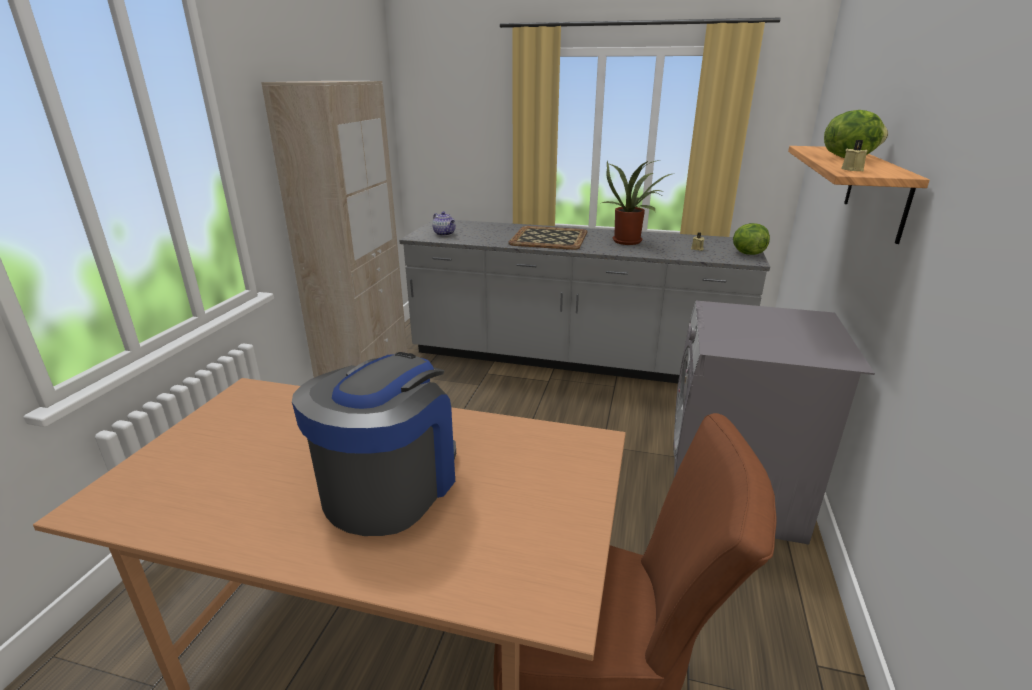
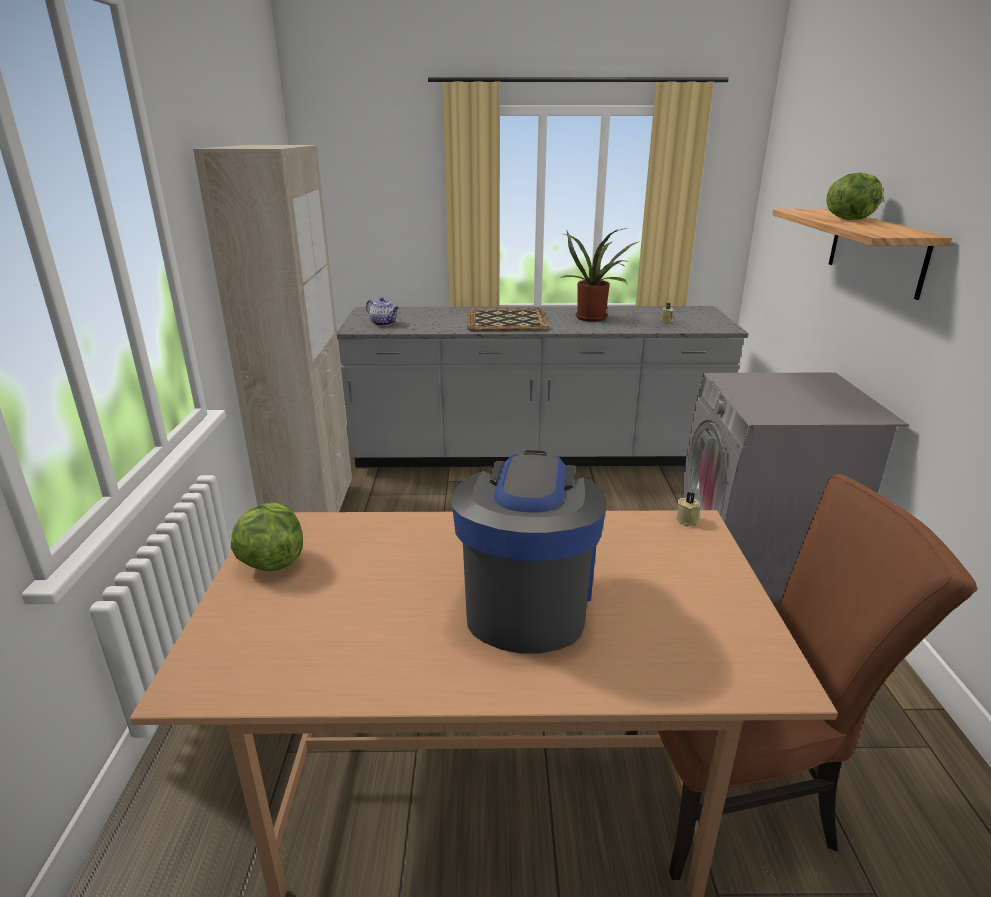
camera: 15 degrees left, 0 degrees up
lettuce [733,223,770,255] -> lettuce moved to [231,503,303,571]
beige candle [841,140,868,171] -> beige candle moved to [676,492,700,526]

